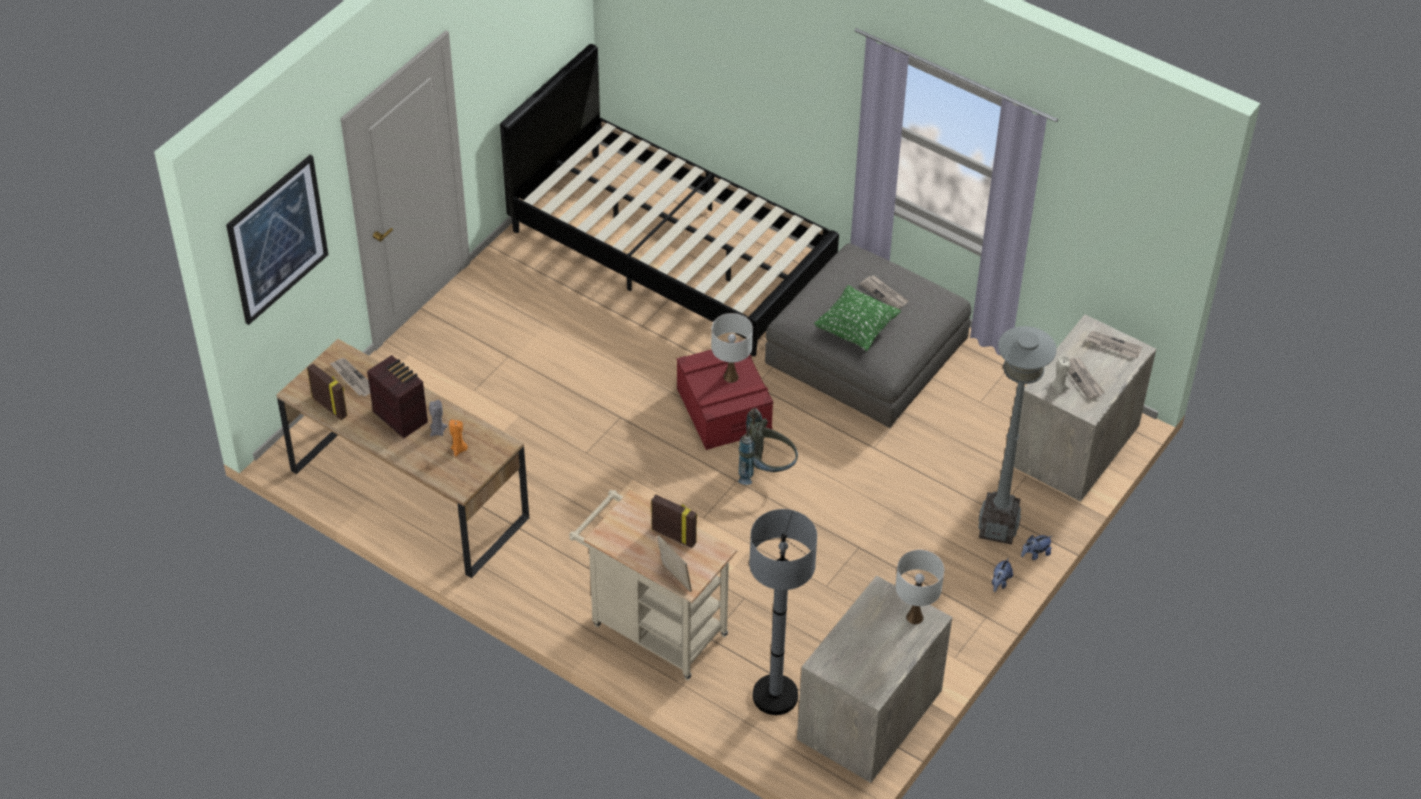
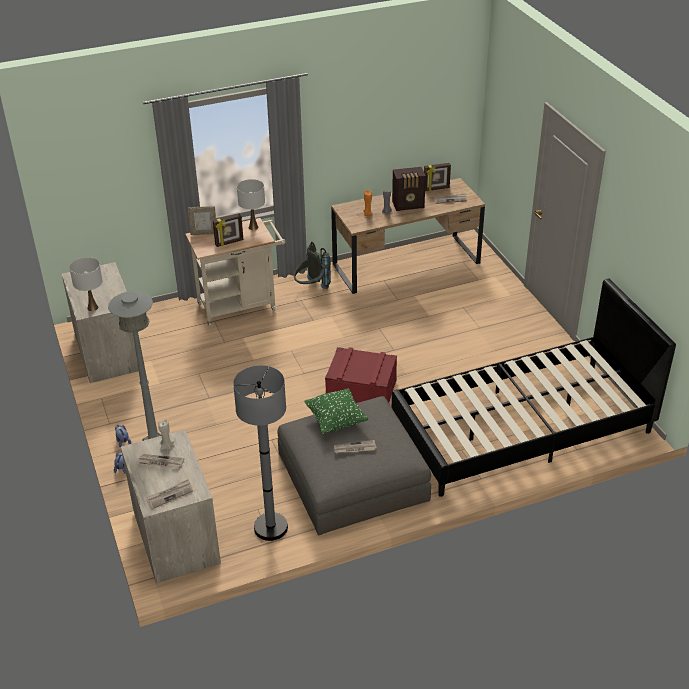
camera: 125 degrees right, 10 degrees down
picture [226,155,328,325] -> none
white table lamp [711,313,753,383] -> white table lamp moved to [237,179,265,230]
grey backpack [738,408,798,485] -> grey backpack moved to [294,242,331,289]
grey floor lamp [749,509,817,715] -> grey floor lamp moved to [233,365,288,541]

